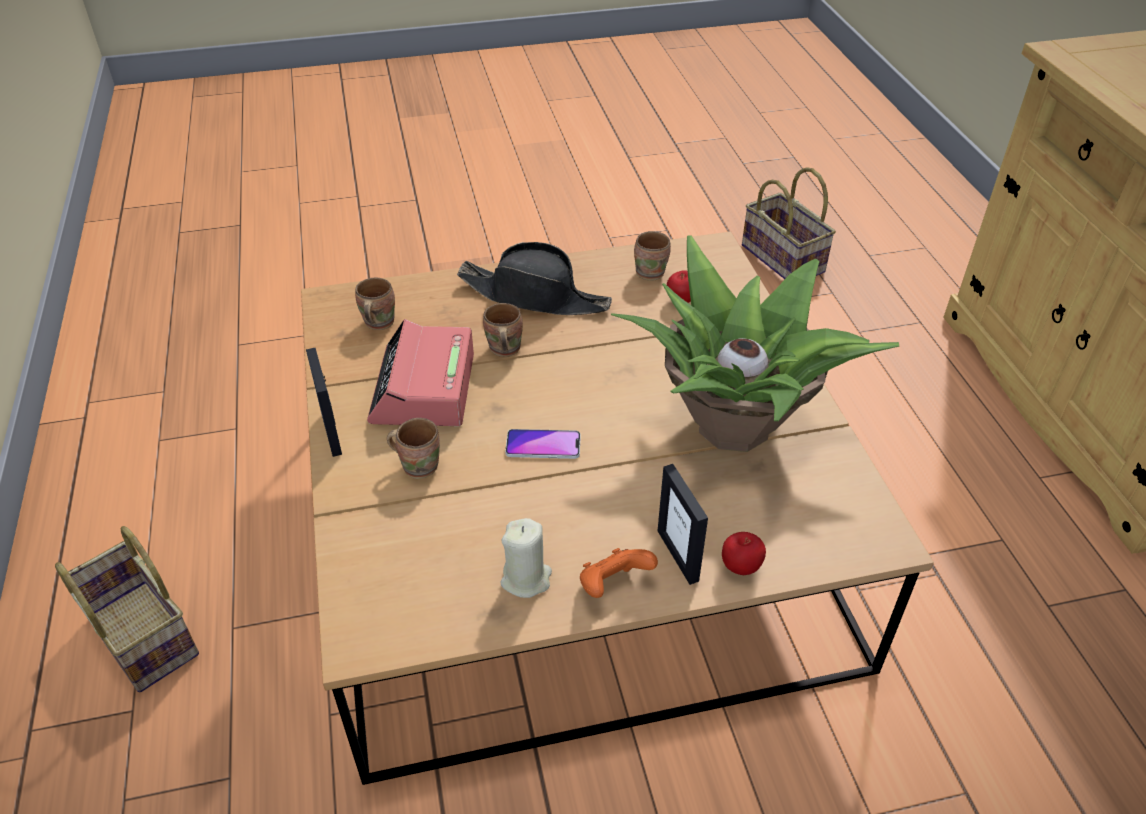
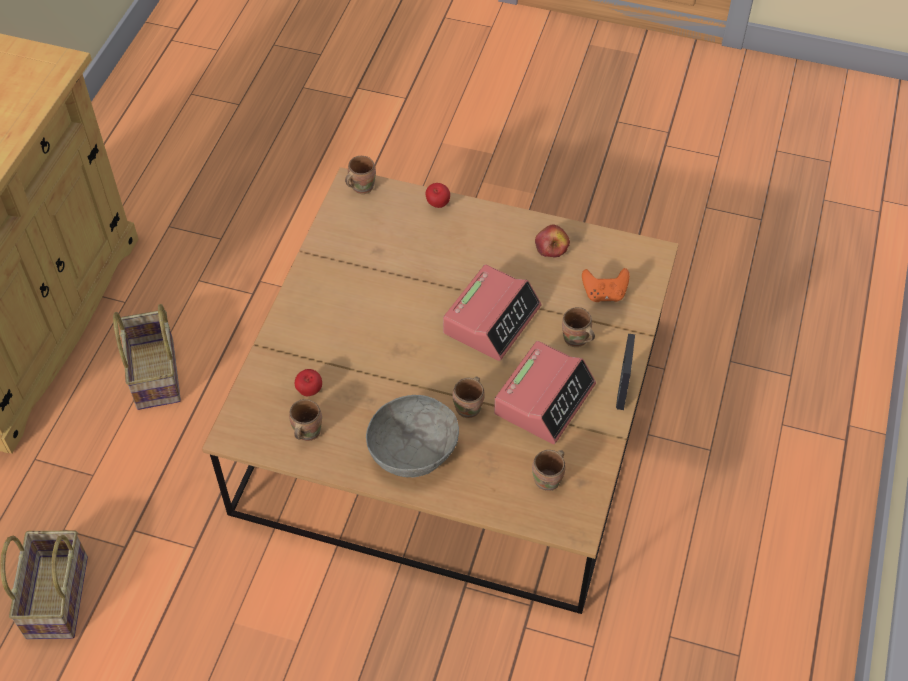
camera: 150 degrees left, 10 degrees up
basket [55,526,199,693] -> basket moved to [113,304,181,410]
black hat [457,242,612,315] -> grey bowl [366,395,459,477]
beige candle [501,518,552,598] -> apple [535,225,570,258]
phone [505,429,581,459] -> alarm clock [443,265,542,361]
orange game controller [580,548,658,598] -> orange game controller moved to [582,268,630,302]
potted plant [611,236,899,452] -> none
picture frame [658,464,708,585] -> none
none -> brown mug [345,156,376,194]

